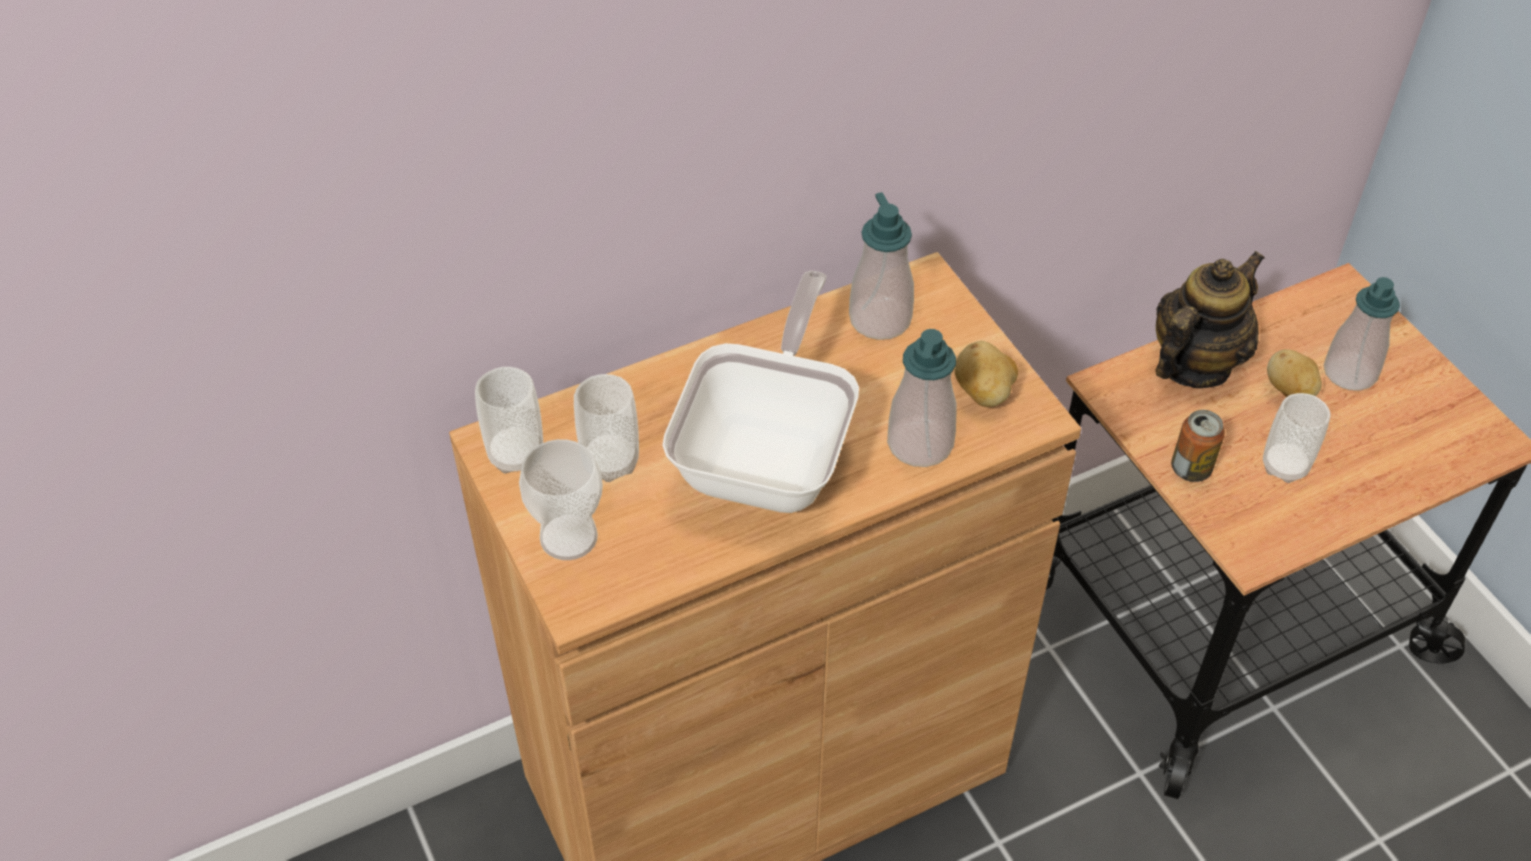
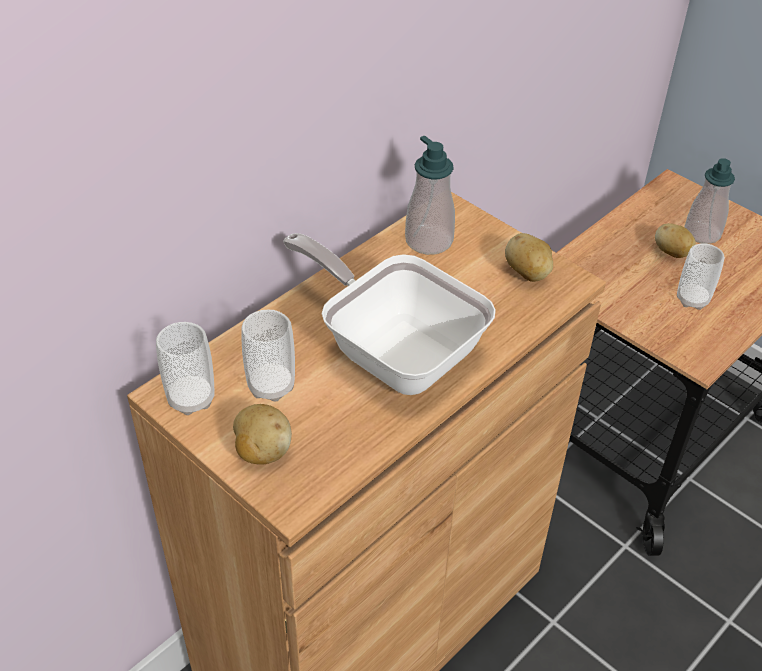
camera: 20 degrees left, 5 degrees down
cup [519,439,603,560] -> potato [233,404,292,465]
frying pan [662,271,859,513] -> frying pan turned 45 degrees counterclockwise [283,233,496,395]
soap dispenser [887,329,957,467] -> none
teapot [1155,251,1265,388] -> none
can [1171,410,1225,482] -> none

